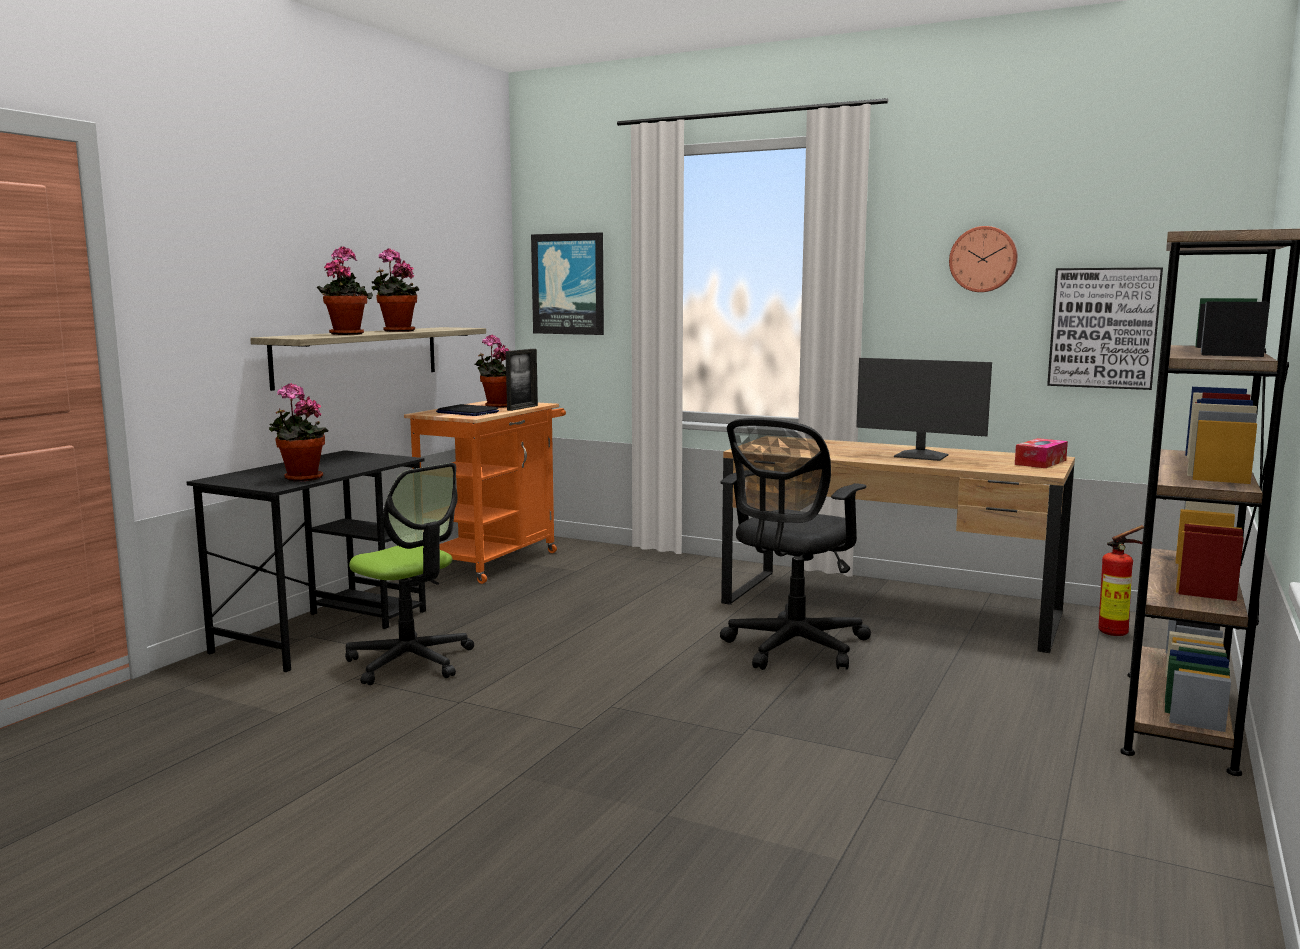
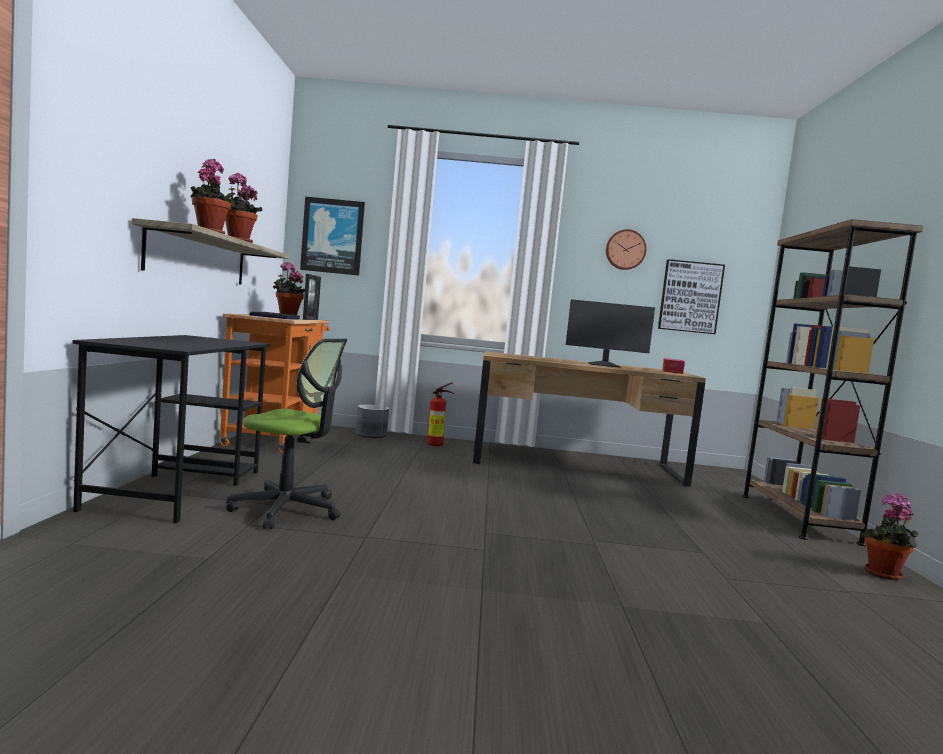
camera: 25 degrees left, 5 degrees down
potted plant [269,383,328,481] -> potted plant moved to [860,493,918,580]
black office chair [720,418,871,670] -> none
fire extinguisher [1098,525,1144,636] -> fire extinguisher moved to [427,382,454,446]
none -> grey planter [356,404,389,438]

